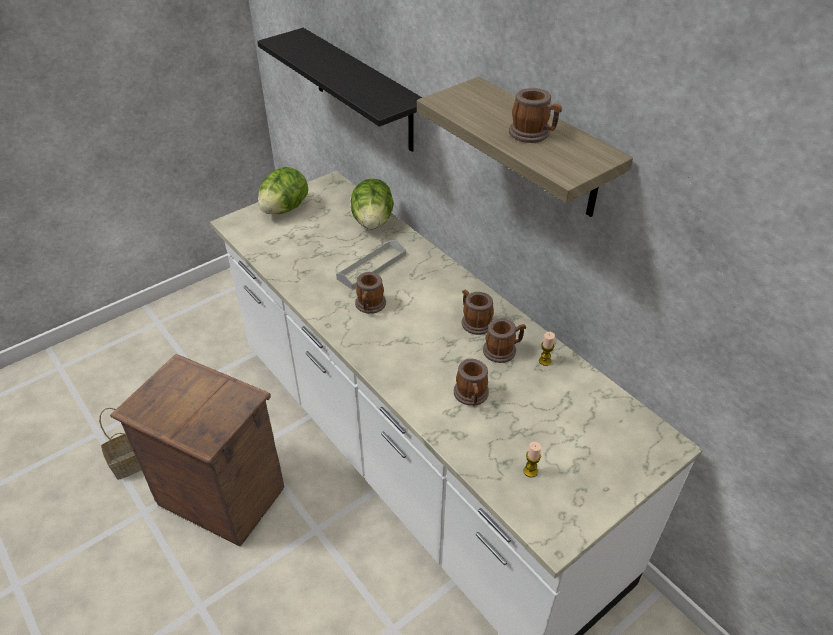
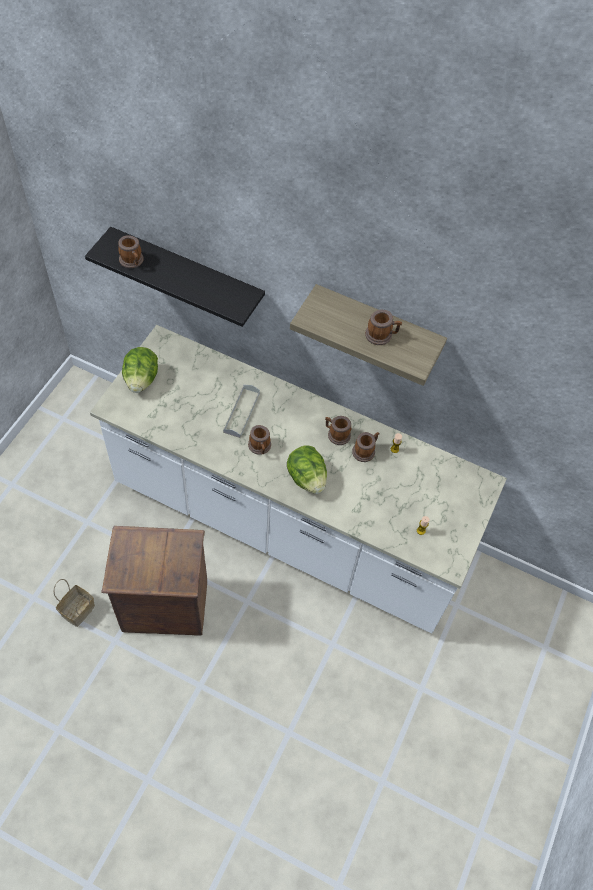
camera: 30 degrees left, 15 degrees up
lettuce [351,178,394,230] -> lettuce moved to [287,446,327,494]
mug [454,359,489,406] -> mug moved to [118,235,143,268]

